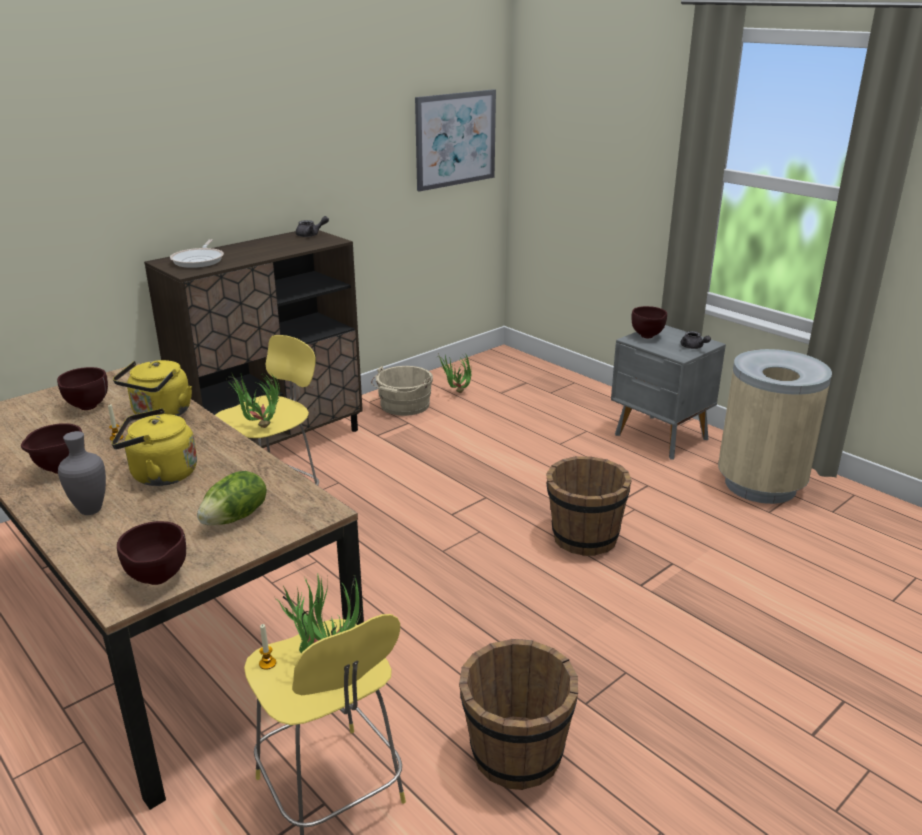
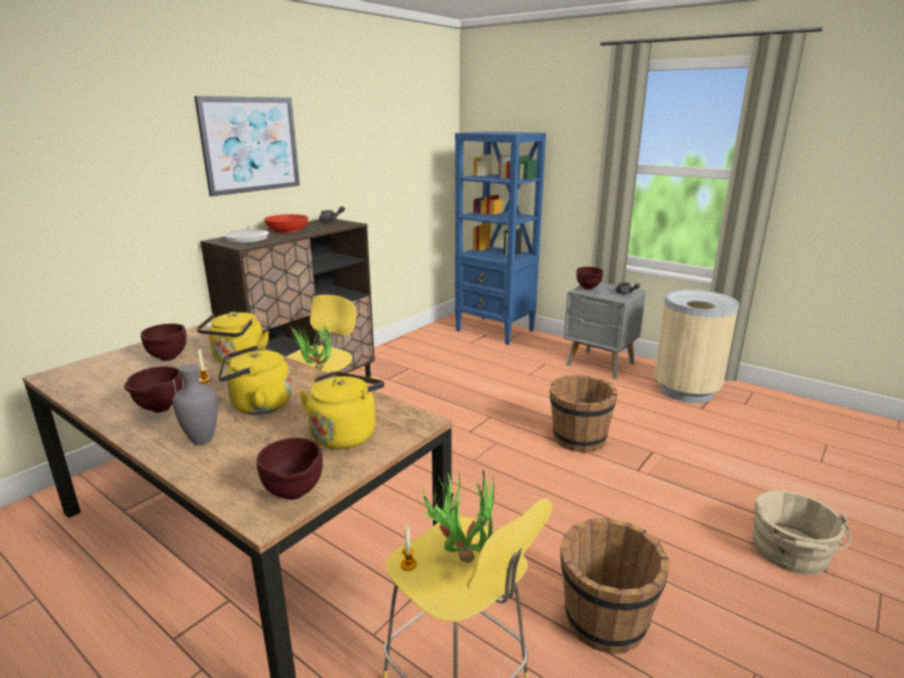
camera: 10 degrees left, 5 degrees down
lettuce [197,471,267,525] -> yellow kettle [299,371,384,449]
beige bucket [371,366,433,416] -> beige bucket moved to [753,490,851,574]
picture [415,89,496,192] -> picture moved to [194,96,300,197]
potted plant [437,353,472,393] -> none
none -> red bowl [264,214,309,233]
none -> blue bookcase [455,131,546,345]

